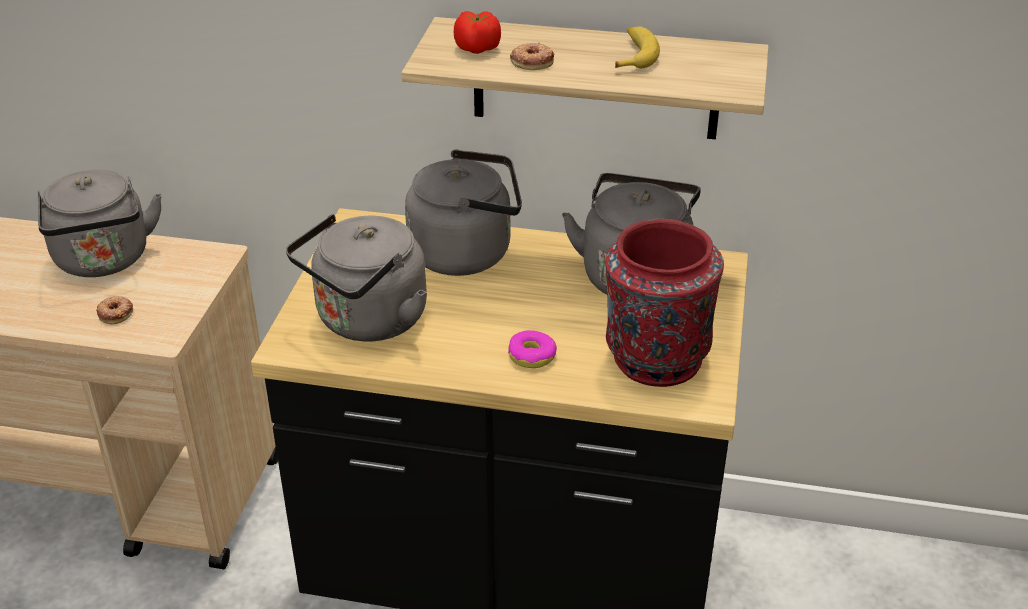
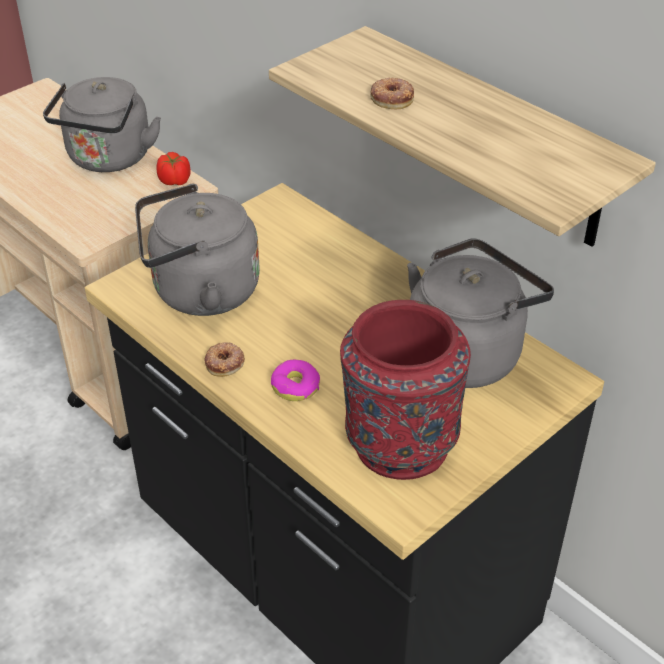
camera: 35 degrees right, 5 degrees up
donut [96,296,133,325] -> donut moved to [204,342,245,377]
grey kettle [405,149,522,276] -> none
tomato [454,11,501,54] -> tomato moved to [156,152,191,185]
banana [615,26,660,68] -> none

